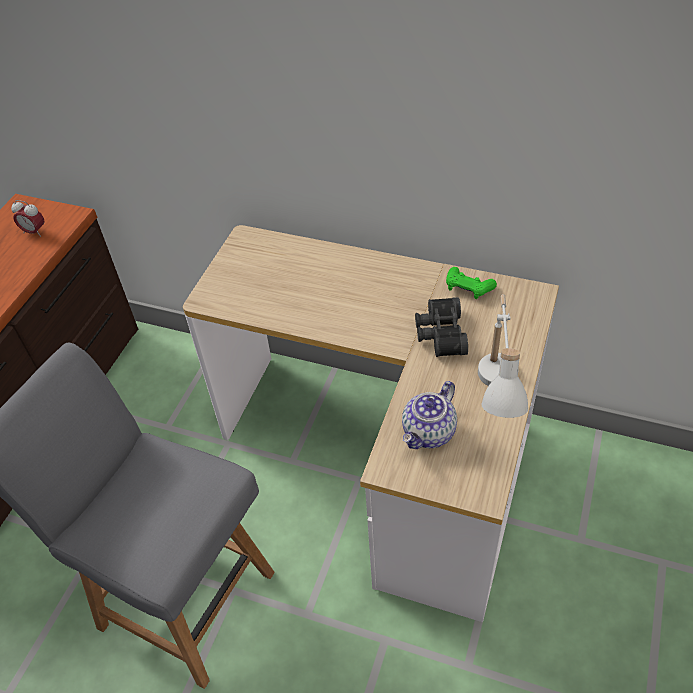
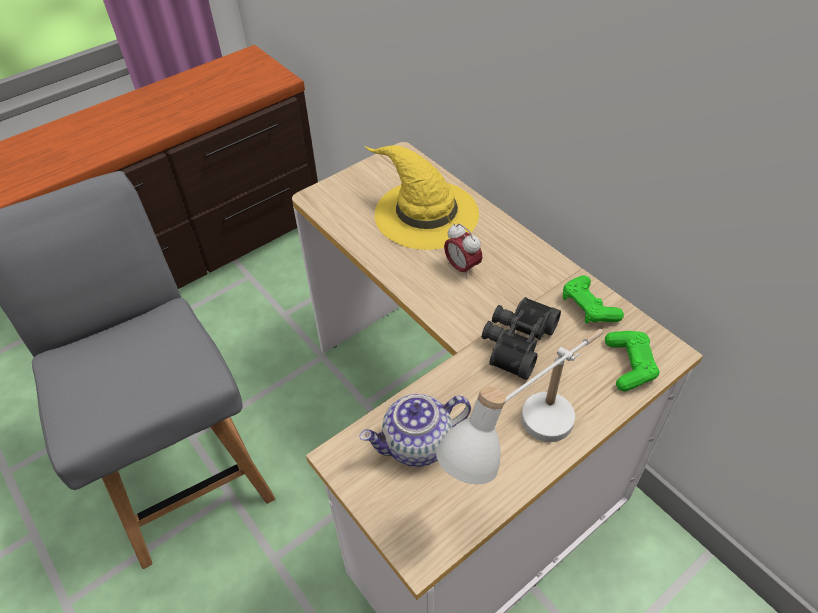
camera: 30 degrees right, 0 degrees up
alarm clock [11,200,45,237] -> alarm clock moved to [444,223,482,279]
none -> yellow hat [365,145,479,250]
none -> green game controller [605,331,660,391]

